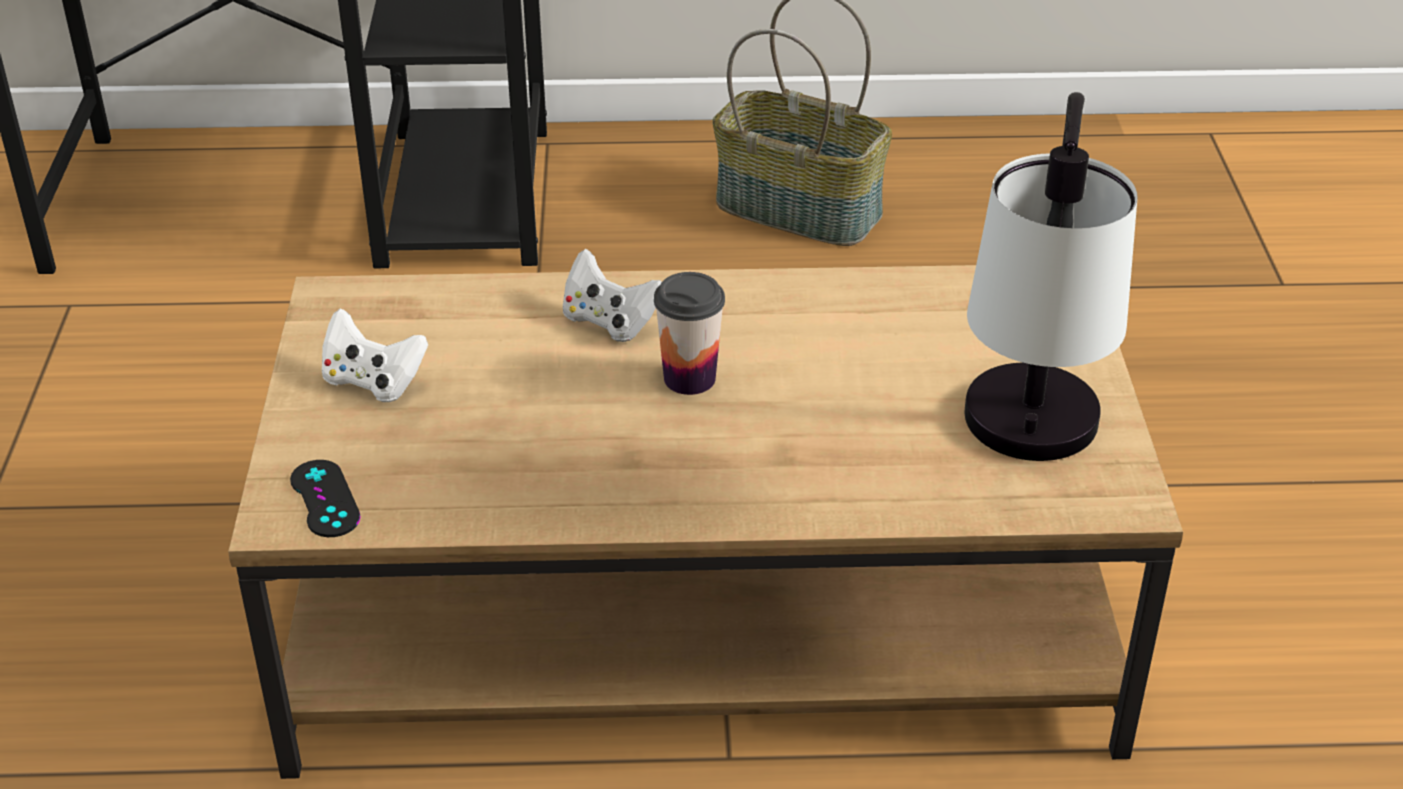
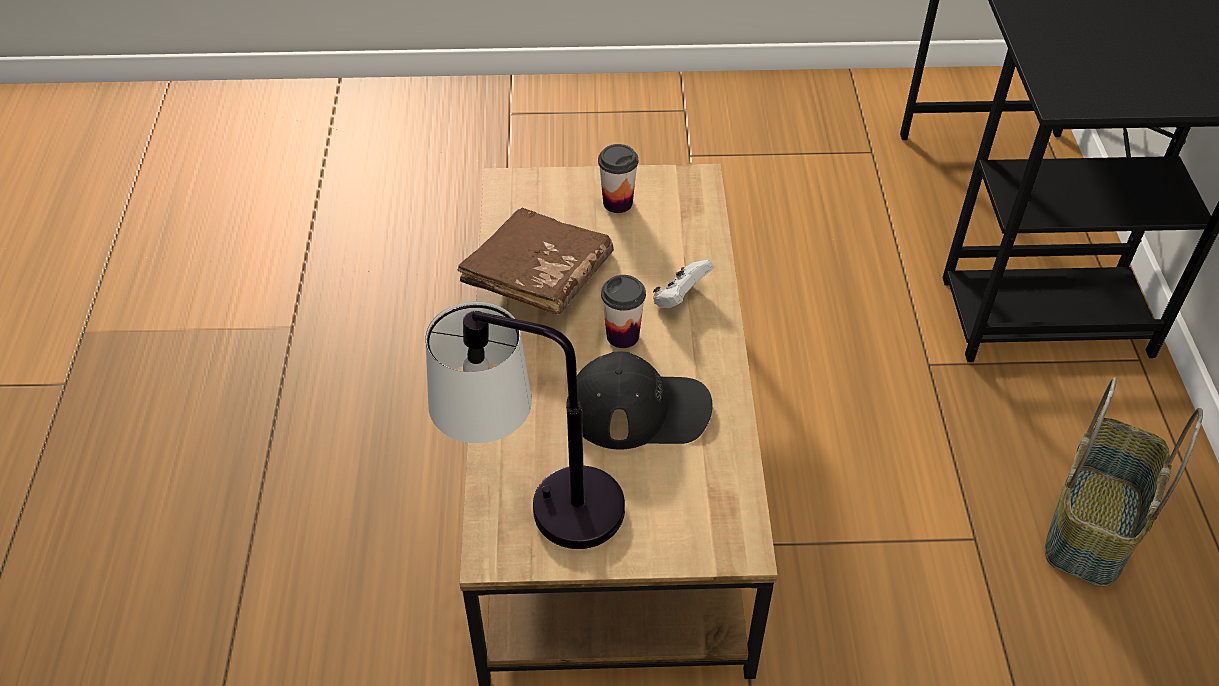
camera: 90 degrees right, 10 degrees up
black game controller [290,460,361,537] -> none
white game controller [322,308,428,402] -> cup [598,144,638,213]
none -> brown book [457,208,614,315]
none -> black cap [567,351,713,450]

